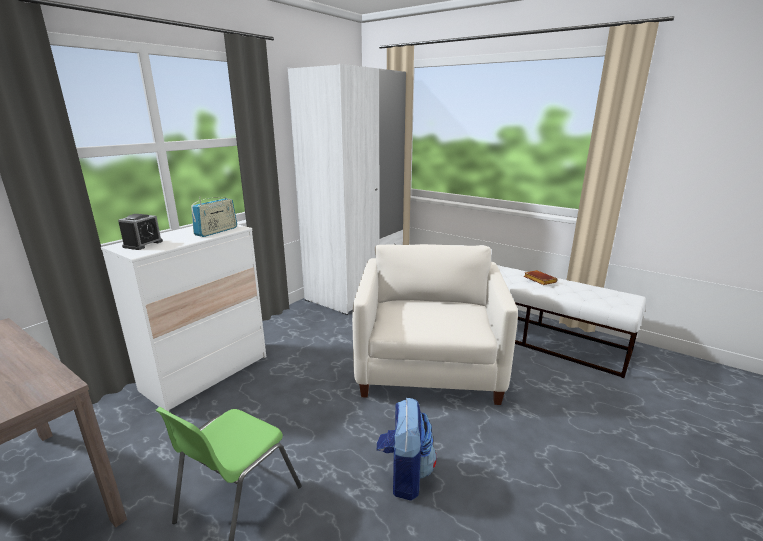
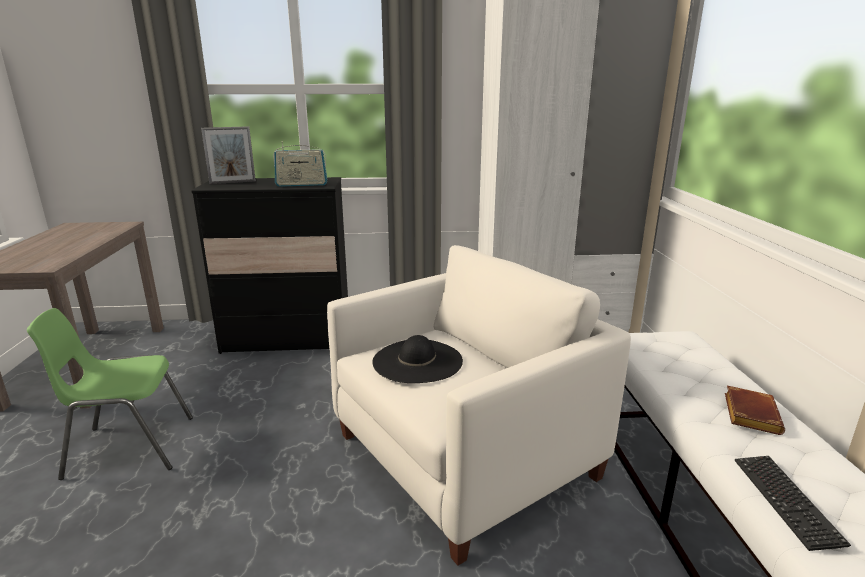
camera: 50 degrees right, 0 degrees up
white dresser [101,224,266,412] -> black dresser [191,177,348,354]
alarm clock [118,214,163,250] -> picture frame [201,126,256,184]
backpack [377,398,436,501] -> none
none -> black hat [372,335,463,383]
none -> keyboard [735,456,851,551]

